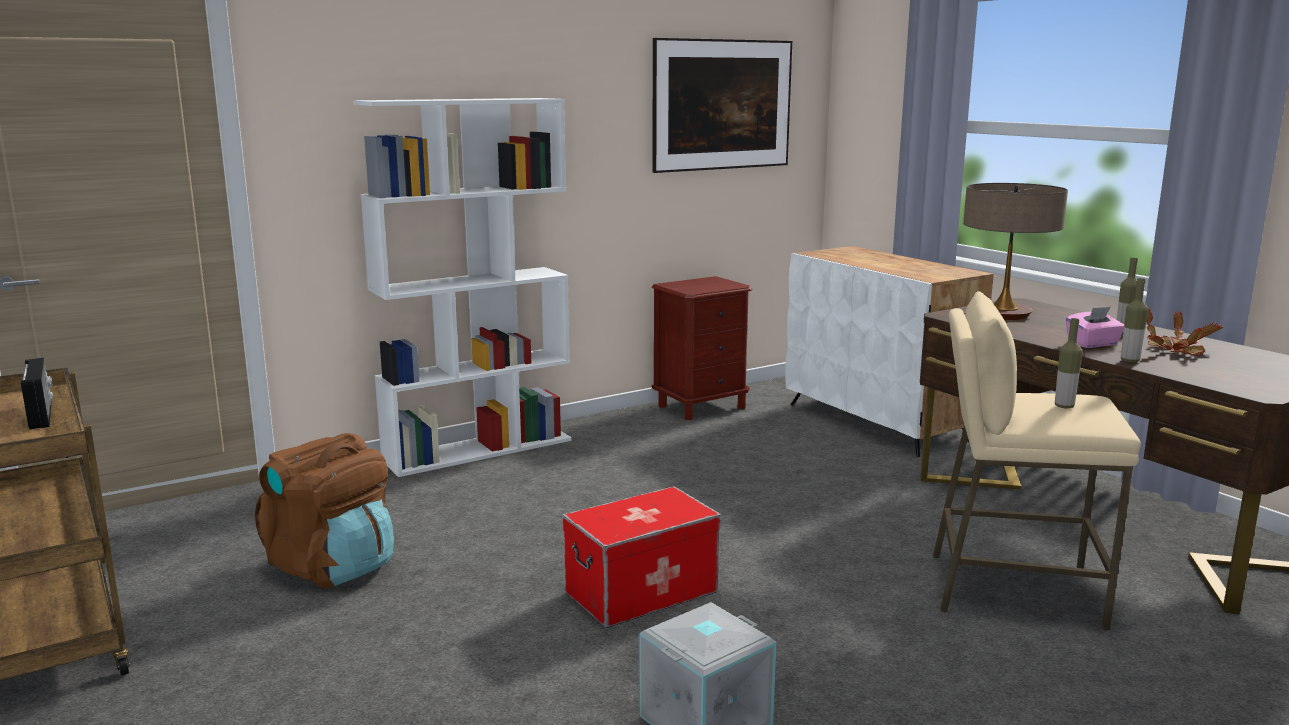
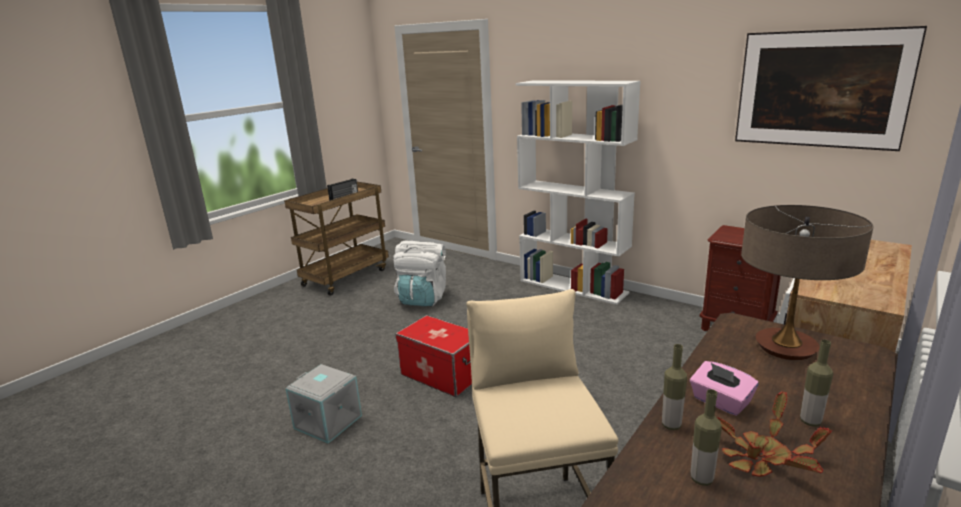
camera: 70 degrees right, 5 degrees up
brown backpack [255,433,394,589] -> white backpack [393,241,446,306]
bottle [1055,318,1083,408] -> bottle moved to [690,389,722,486]

